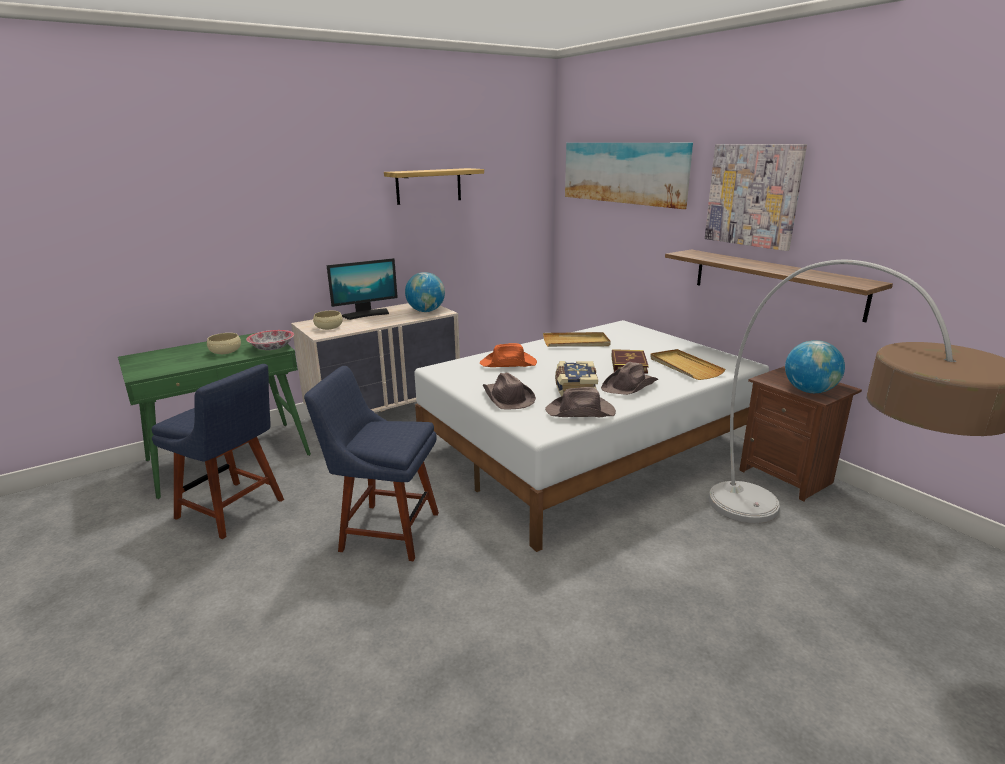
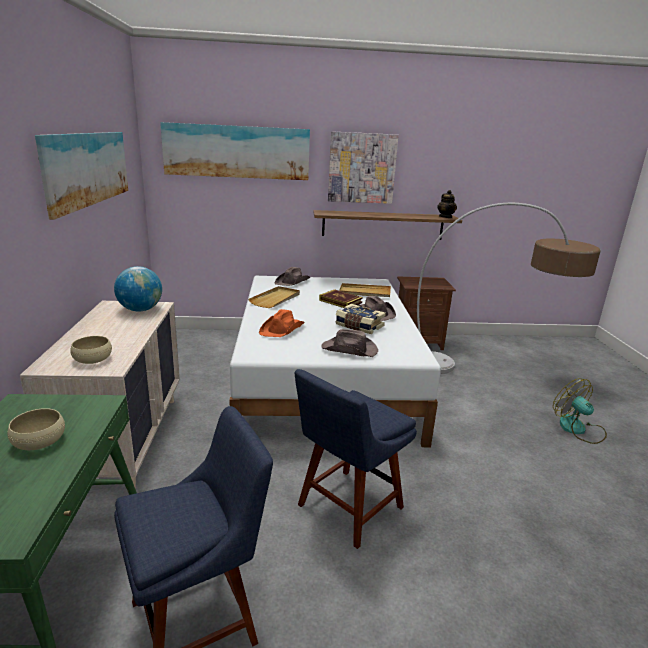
camera: 60 degrees left, 0 degrees up
bowl [246,330,294,350] -> none
monitor [327,258,398,320] -> none
shelf [384,168,484,205] -> picture [35,132,128,220]
brown hat [545,387,616,417] -> brown hat moved to [274,267,310,286]
globe [785,340,845,393] -> none
none -> teapot [437,190,457,218]
none -> fan [553,379,607,444]

